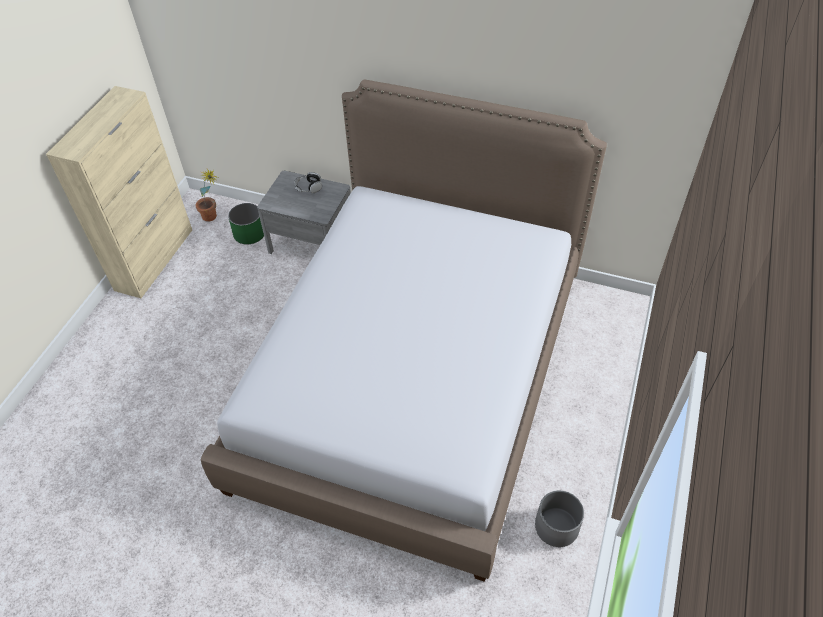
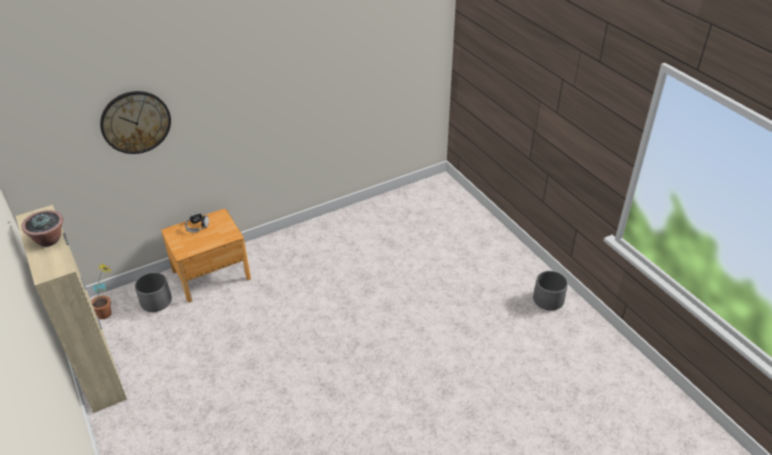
camera: 50 degrees left, 10 degrees down
bed [201,79,607,581] -> none
green planter [228,203,264,244] -> grey planter [135,272,172,312]
grey nightstand [257,171,351,254] -> brown nightstand [161,209,251,302]
none -> potted plant [21,210,63,247]
none -> wall clock [100,91,171,154]

